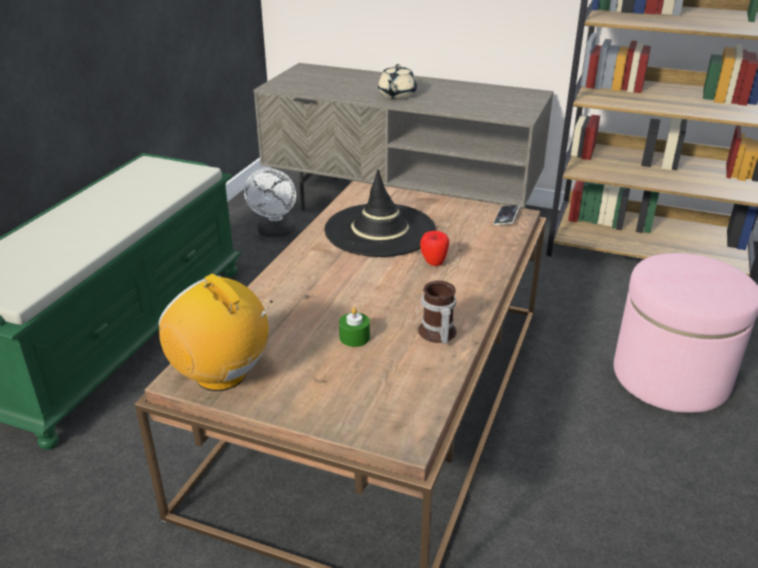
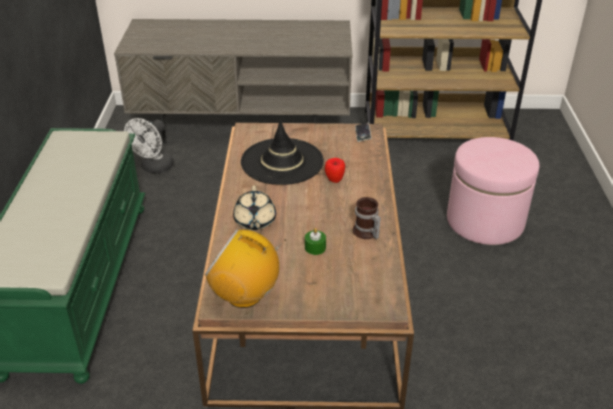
camera: 20 degrees left, 5 degrees up
white fan [244,168,296,237] -> white fan turned 45 degrees clockwise [124,118,174,173]
beige teapot [378,64,417,99] -> beige teapot moved to [233,185,276,230]

